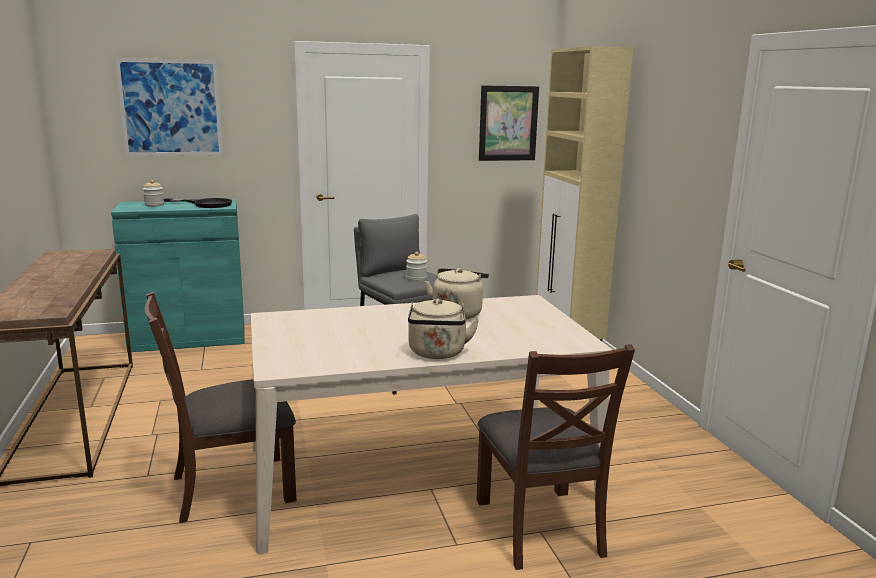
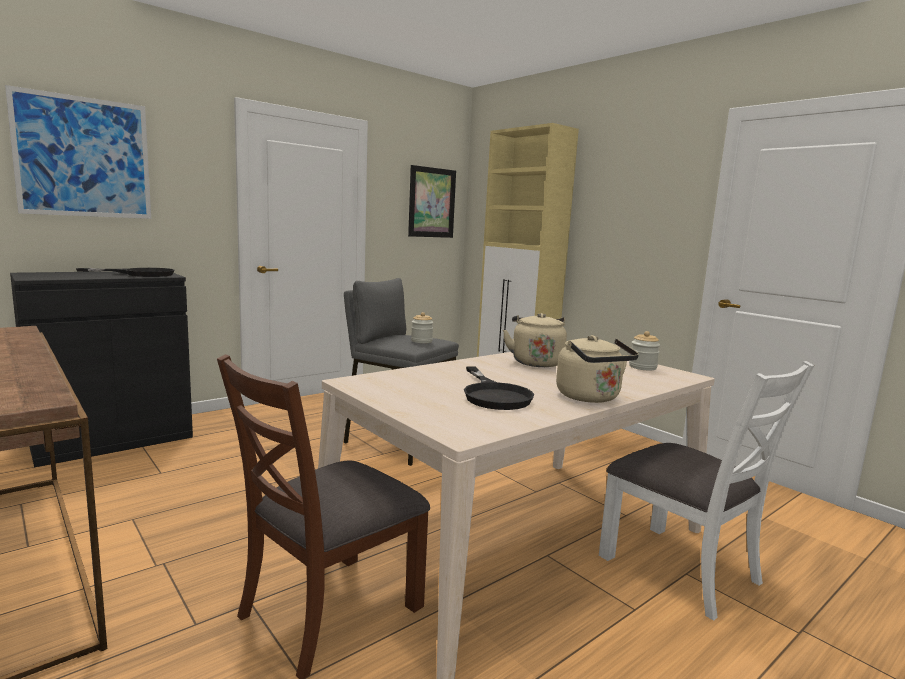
camera: 25 degrees left, 5 degrees down
turquoise cabinet [111,199,245,353] -> black cabinet [10,271,193,467]
jar [143,180,164,207] -> jar moved to [629,331,660,370]
brown chair [476,344,635,570] -> white chair [599,361,814,621]
none -> black frying pan [464,366,534,410]

